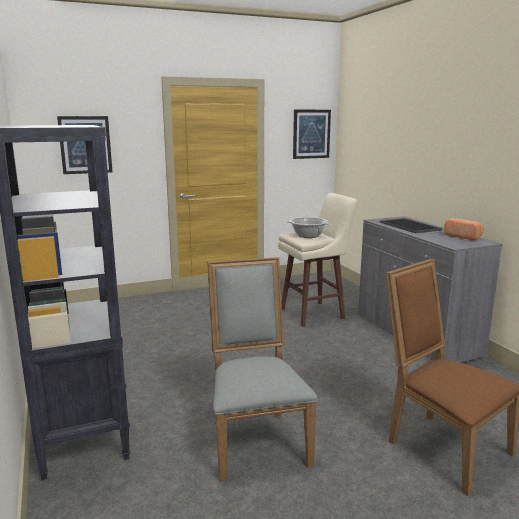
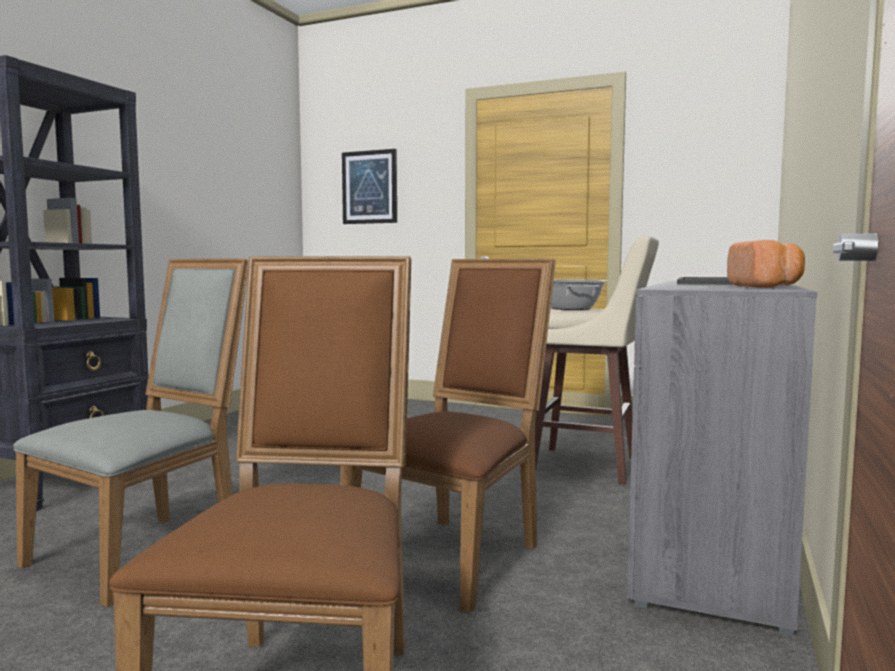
camera: 45 degrees right, 10 degrees down
picture [293,110,331,159] -> none
none -> brown chair [340,258,556,613]

